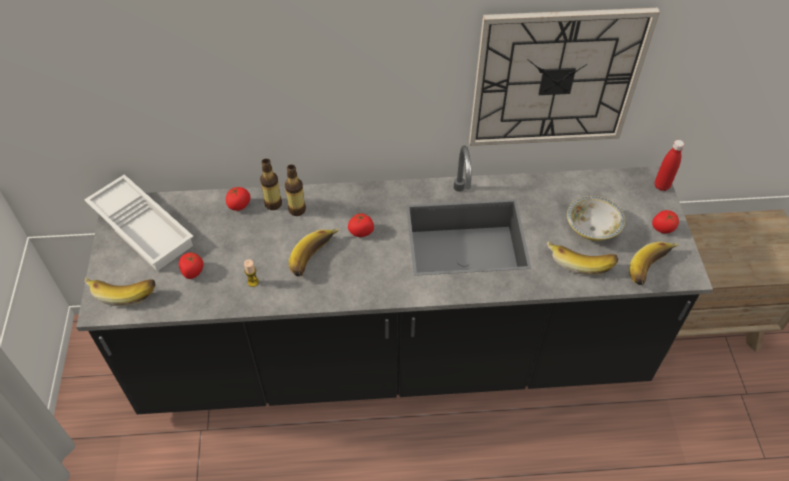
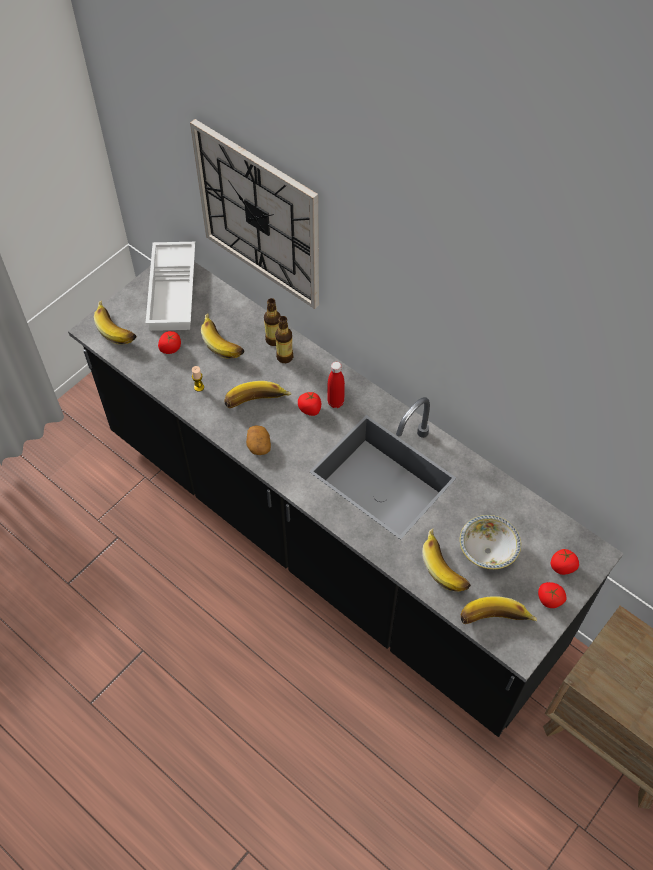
camera: 45 degrees right, 5 degrees up
tomato [226,187,250,211] -> tomato moved to [551,549,579,575]
wall clock [469,8,660,146] -> wall clock moved to [190,119,319,309]
red bottle [655,140,685,191] -> red bottle moved to [327,362,345,408]
none -> banana [201,314,245,358]
none -> potato [246,425,271,455]

